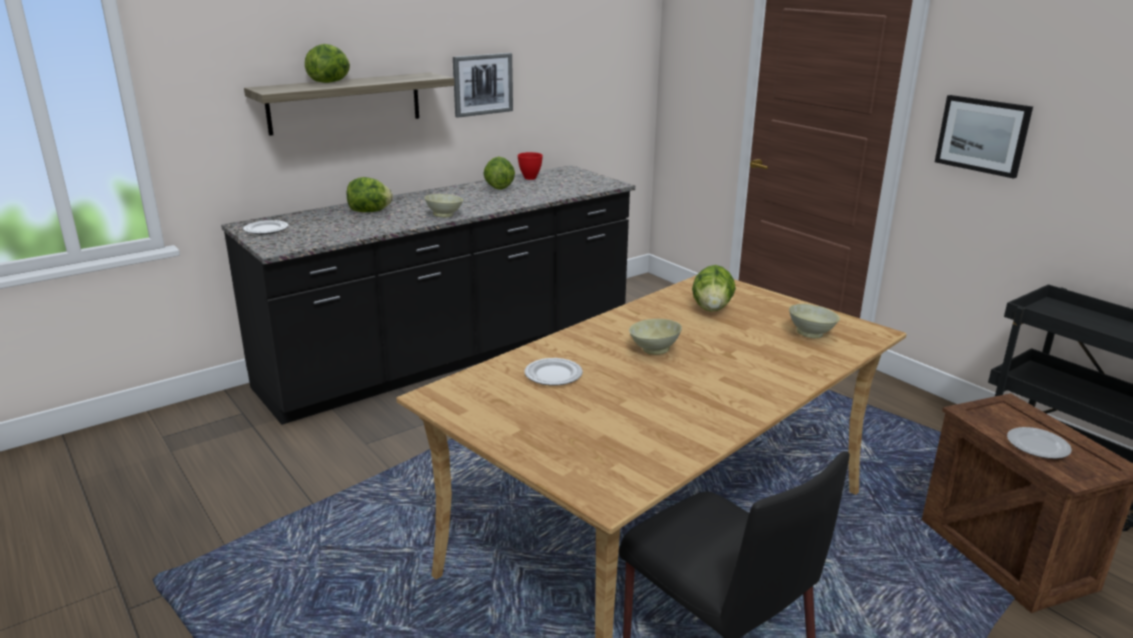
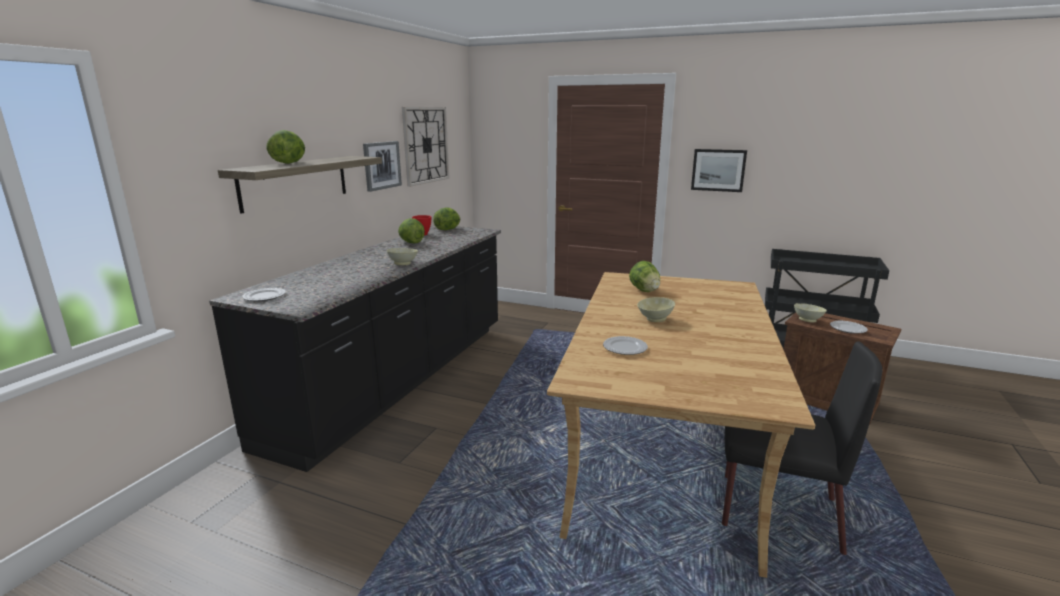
camera: 30 degrees left, 5 degrees down
lettuce [347,177,393,212] -> lettuce moved to [433,207,460,230]
beige bowl [789,304,840,338] -> beige bowl moved to [794,303,827,323]
none -> wall clock [402,107,449,187]

